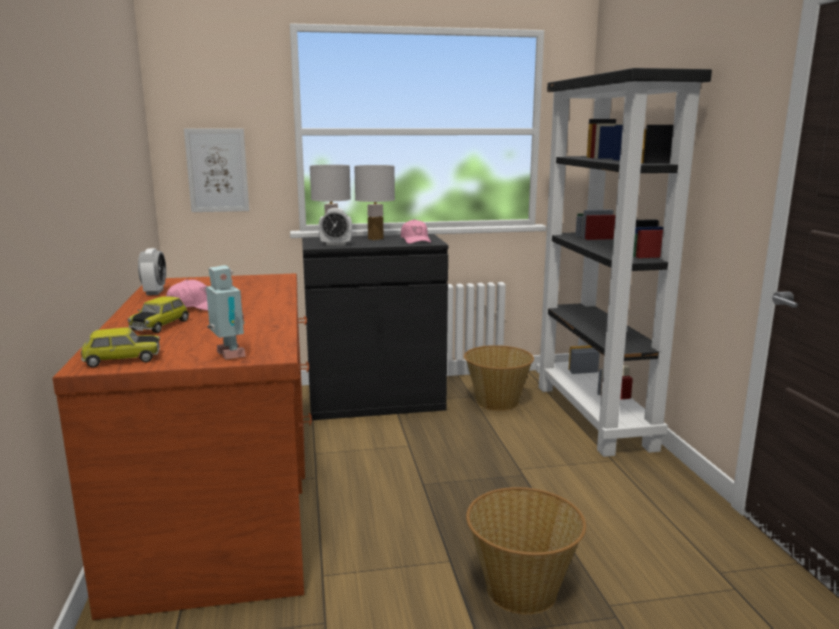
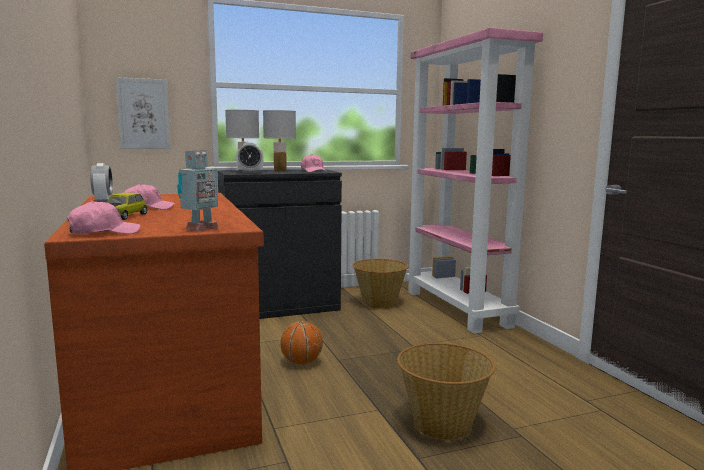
camera: 10 degrees left, 5 degrees down
toy car [81,327,160,367] -> pink cap [67,201,140,234]
toy robot [206,265,246,359] -> toy robot turned 75 degrees clockwise [177,150,218,231]
black bookcase [536,68,712,457] -> pink bookcase [406,28,543,334]
none -> basketball [281,321,323,365]

